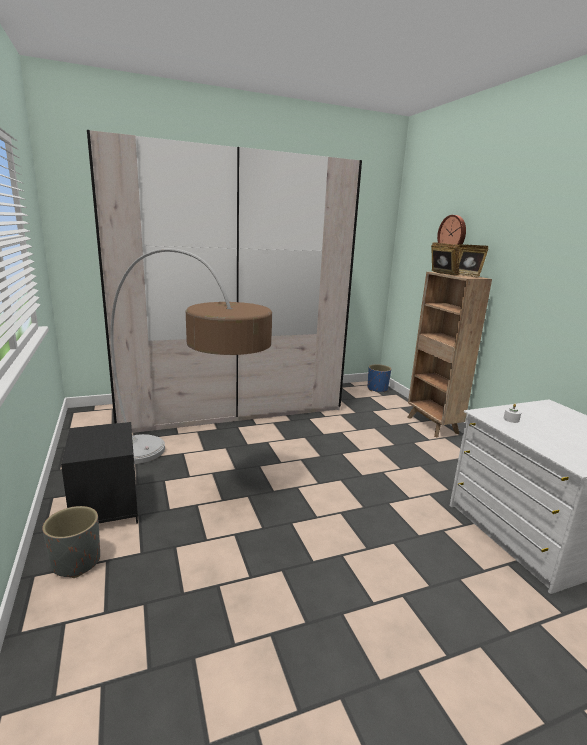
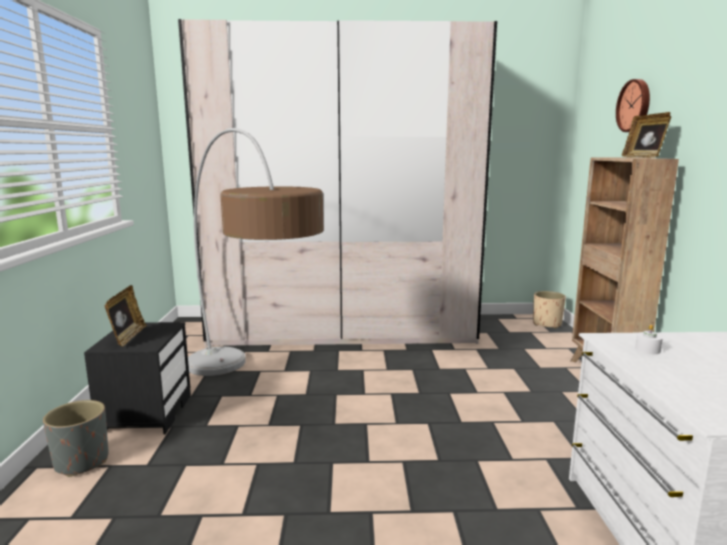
camera: 20 degrees right, 5 degrees down
blue planter [367,364,391,393] -> beige planter [533,291,566,329]
picture frame [431,242,460,276] -> picture frame moved to [104,285,147,347]

